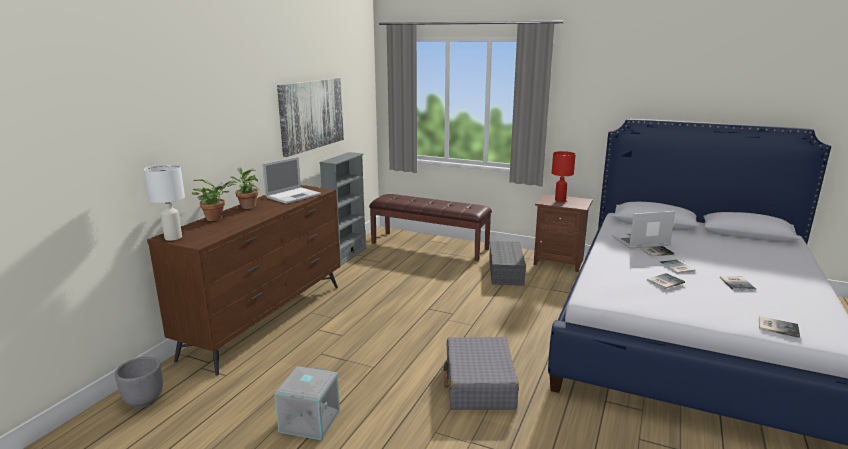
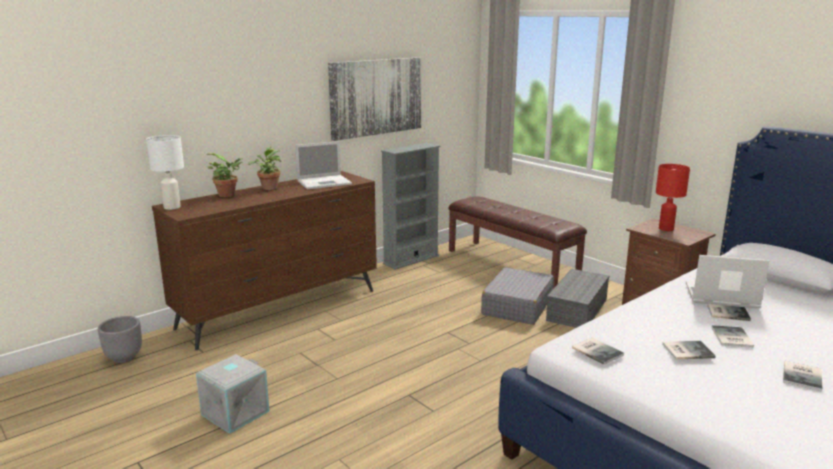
camera: 25 degrees right, 0 degrees up
grey suitcase [443,337,519,410] -> grey suitcase moved to [481,267,554,325]
book [759,316,800,338] -> book moved to [572,337,624,365]

